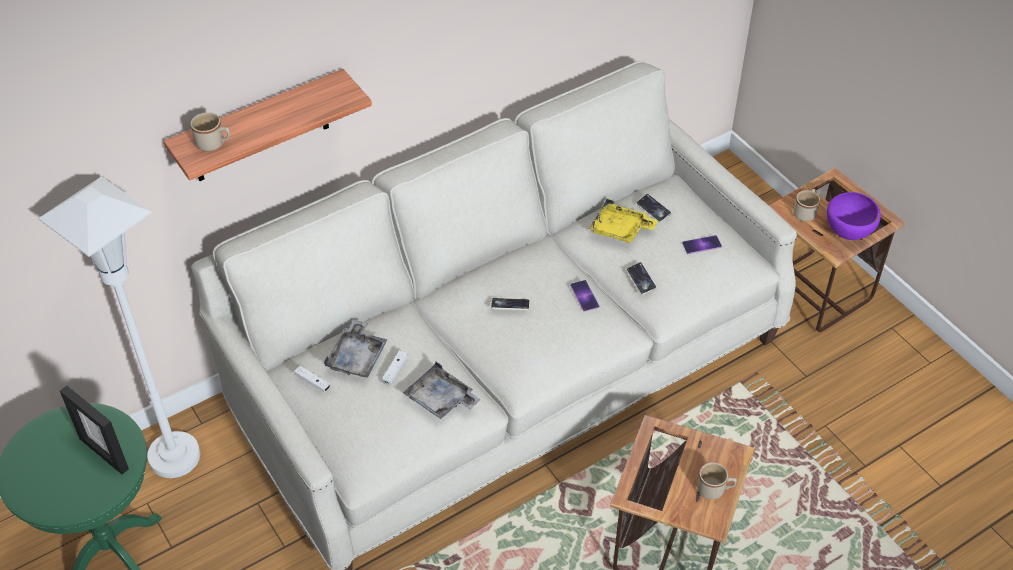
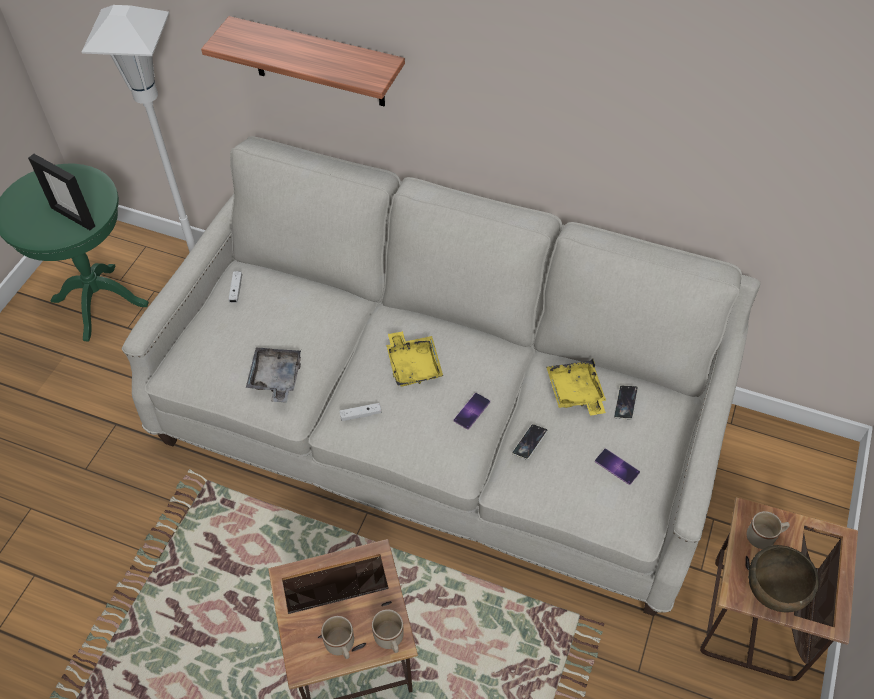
camera: 55 degrees right, 5 degrees up
picture frame [60,386,129,474] -> picture frame turned 60 degrees counterclockwise [28,154,95,230]
beige mug [190,112,230,151] -> beige mug moved to [372,609,404,653]
grey tray [324,320,388,378] -> none
white game controller [382,350,408,385] -> white game controller moved to [339,403,381,421]
phone [491,298,530,310] -> yellow tray [386,331,443,387]
purple bowl [827,192,881,240] -> brown bowl [748,545,819,613]

